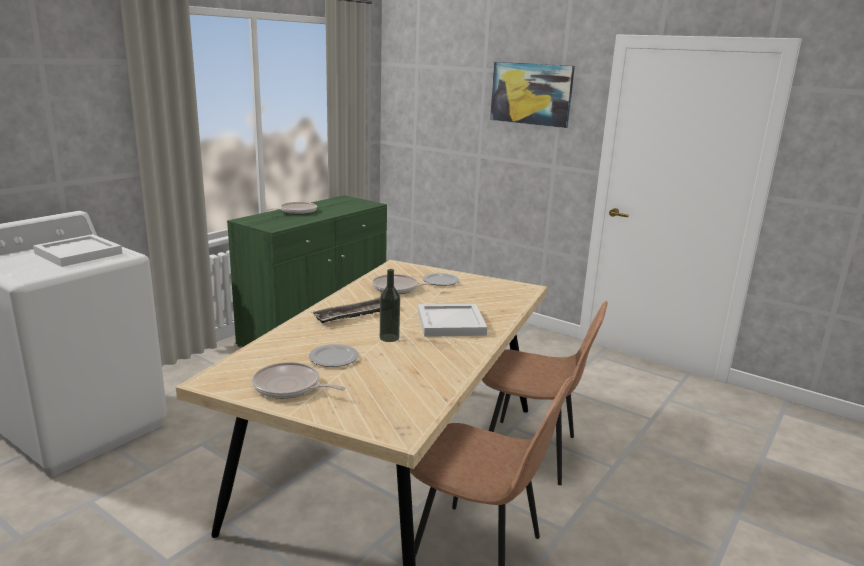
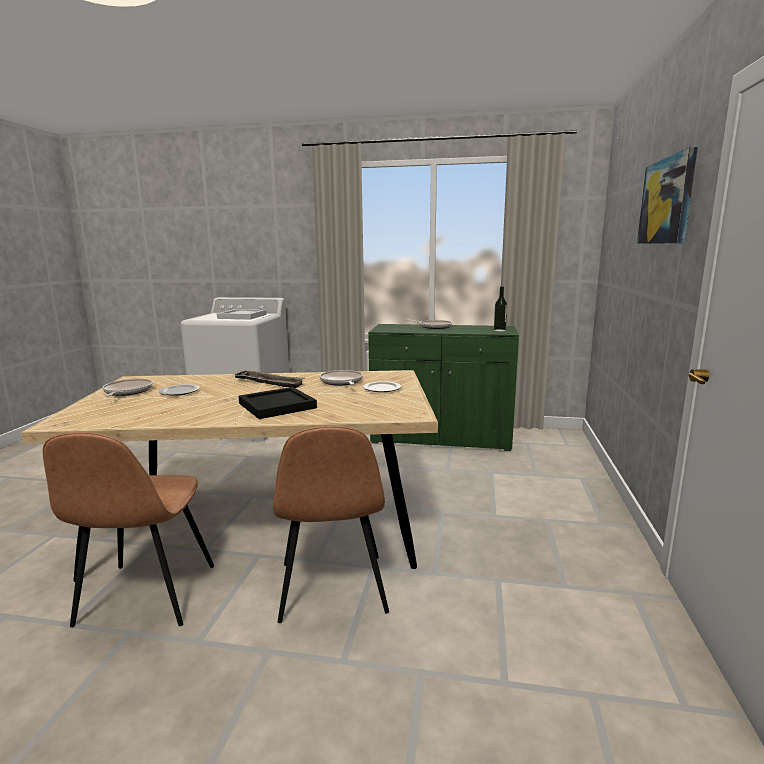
camera: 65 degrees right, 5 degrees down
bottle [380,269,400,342] -> bottle moved to [494,287,507,331]
white tray [418,304,487,337] -> black tray [239,387,317,419]

